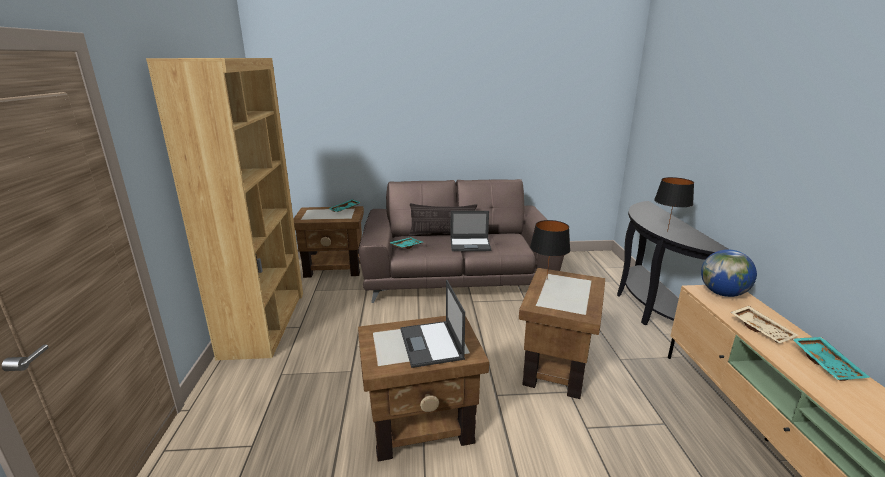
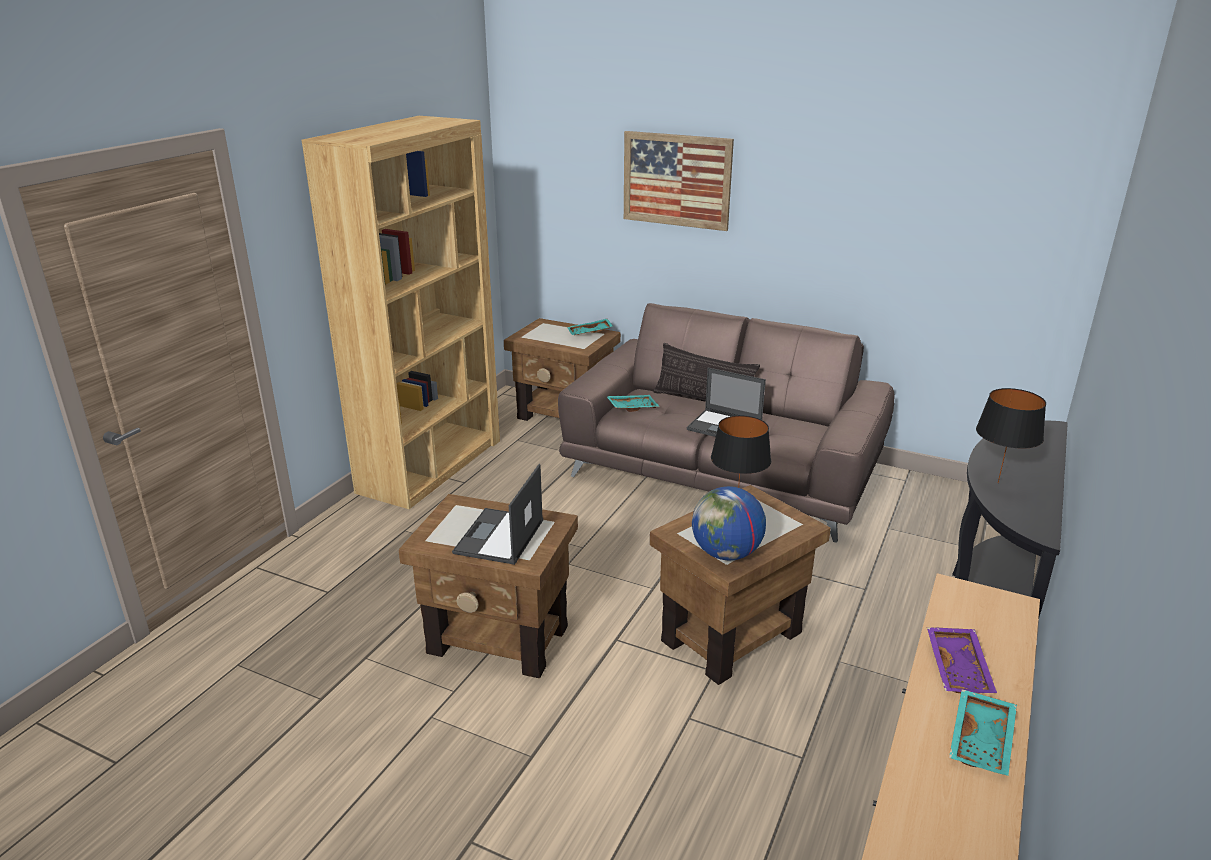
camera: 30 degrees right, 5 degrees up
globe [701,249,757,297] -> globe moved to [692,486,766,560]
beige tray [730,306,798,344] -> purple tray [927,627,997,693]
none -> picture [624,131,734,231]

